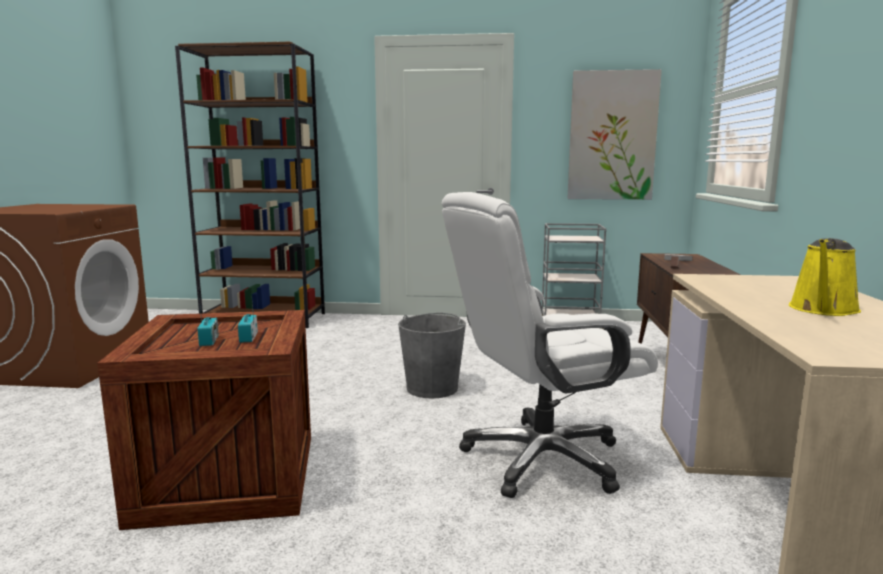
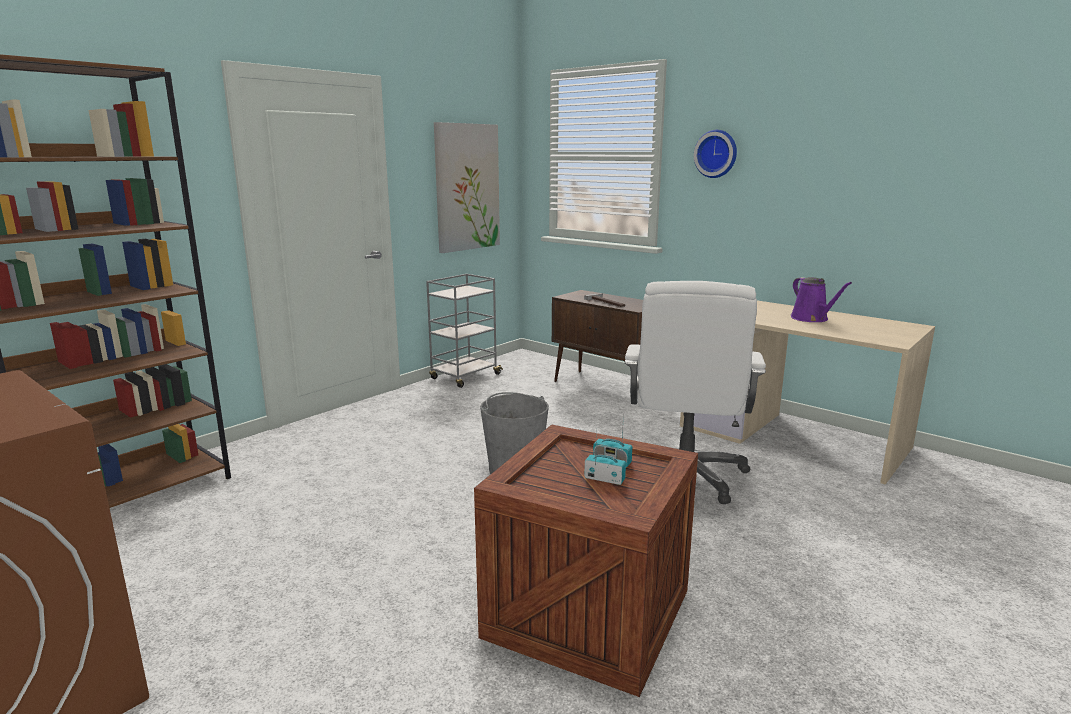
camera: 55 degrees left, 5 degrees up
yellow watering can [789,238,861,316] -> purple watering can [791,277,852,322]
none -> wall clock [694,130,737,178]

